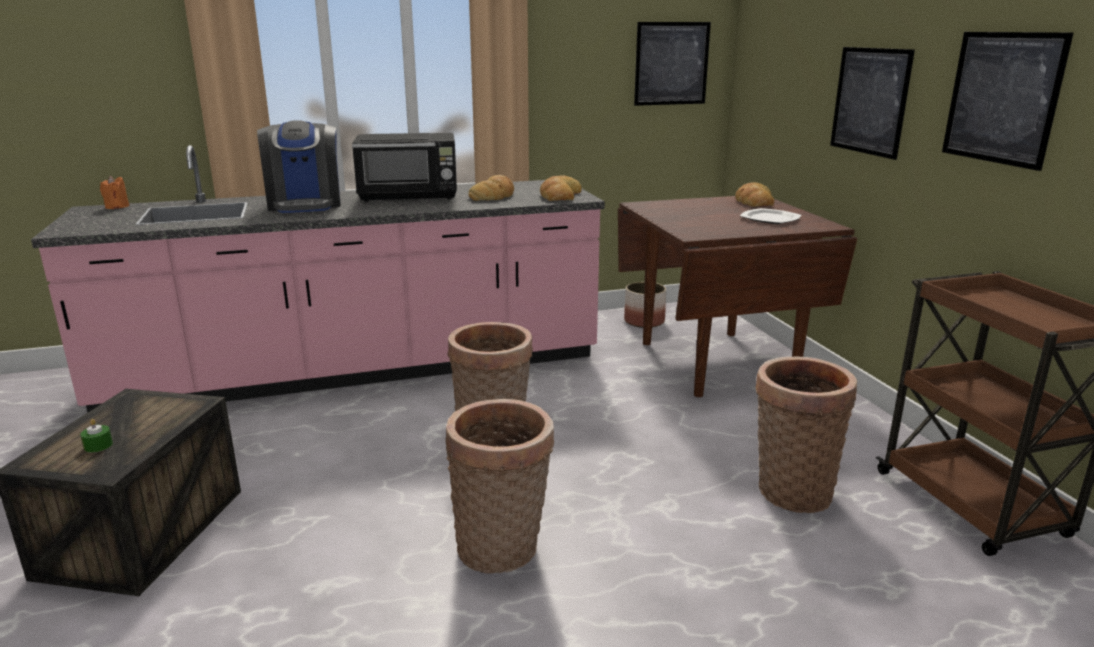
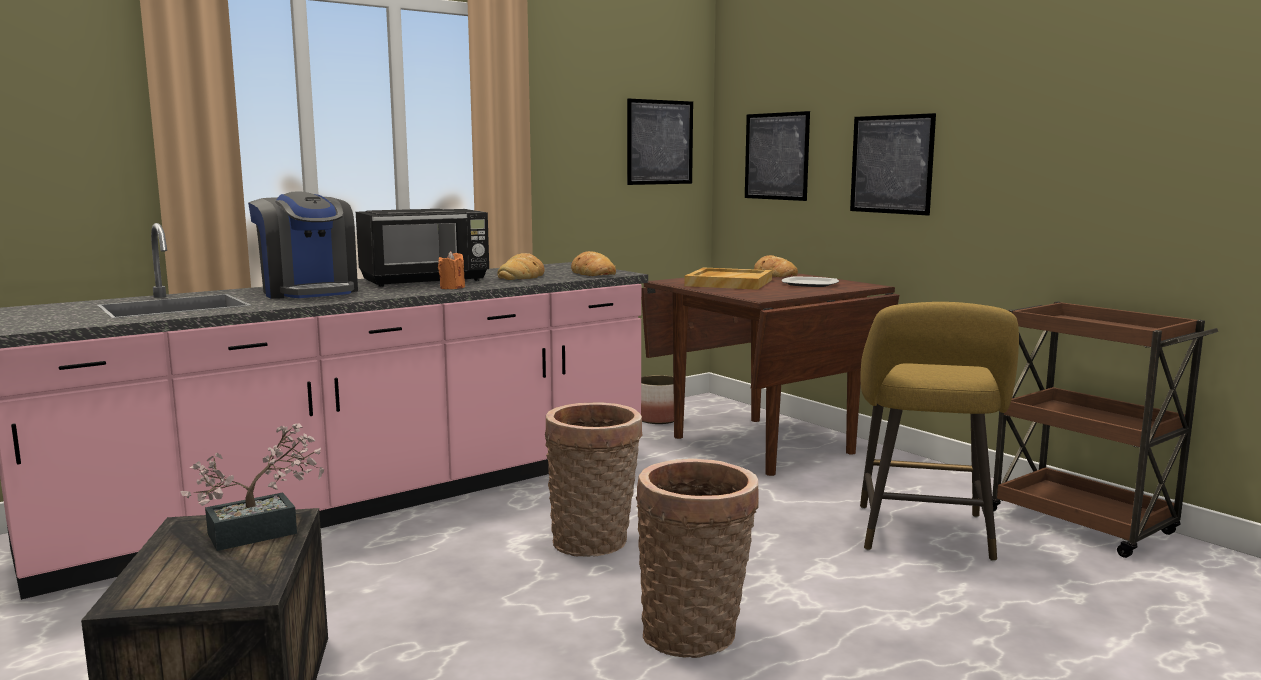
camera: 20 degrees left, 10 degrees down
green candle [80,419,113,453] -> none
orange candle [100,176,129,209] -> orange candle moved to [438,251,465,289]
basket [756,357,857,513] -> yellow stool [860,302,1019,561]
picture [942,32,1073,171] -> picture moved to [745,111,810,201]
none -> potted plant [180,423,324,551]
none -> beige tray [684,268,772,290]

